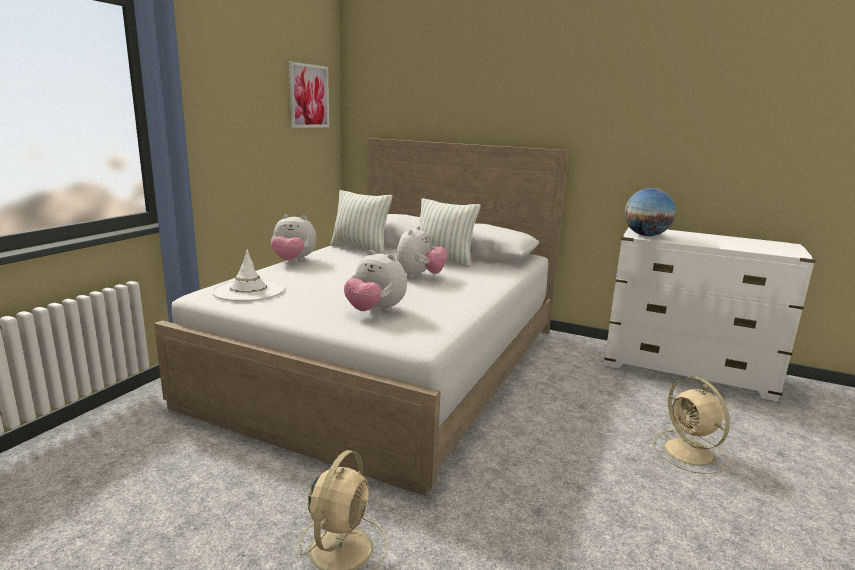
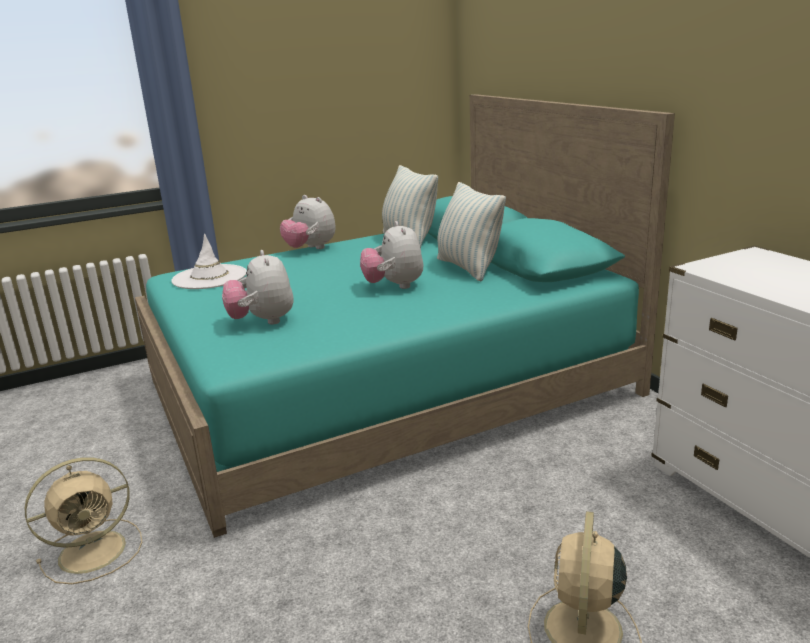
camera: 40 degrees right, 5 degrees up
white bed [154,138,569,496] -> turquoise bed [135,94,675,538]
picture [289,62,329,128] -> none
plush toy [396,226,447,278] -> plush toy turned 105 degrees clockwise [360,221,424,289]
globe [625,188,676,236] -> none

